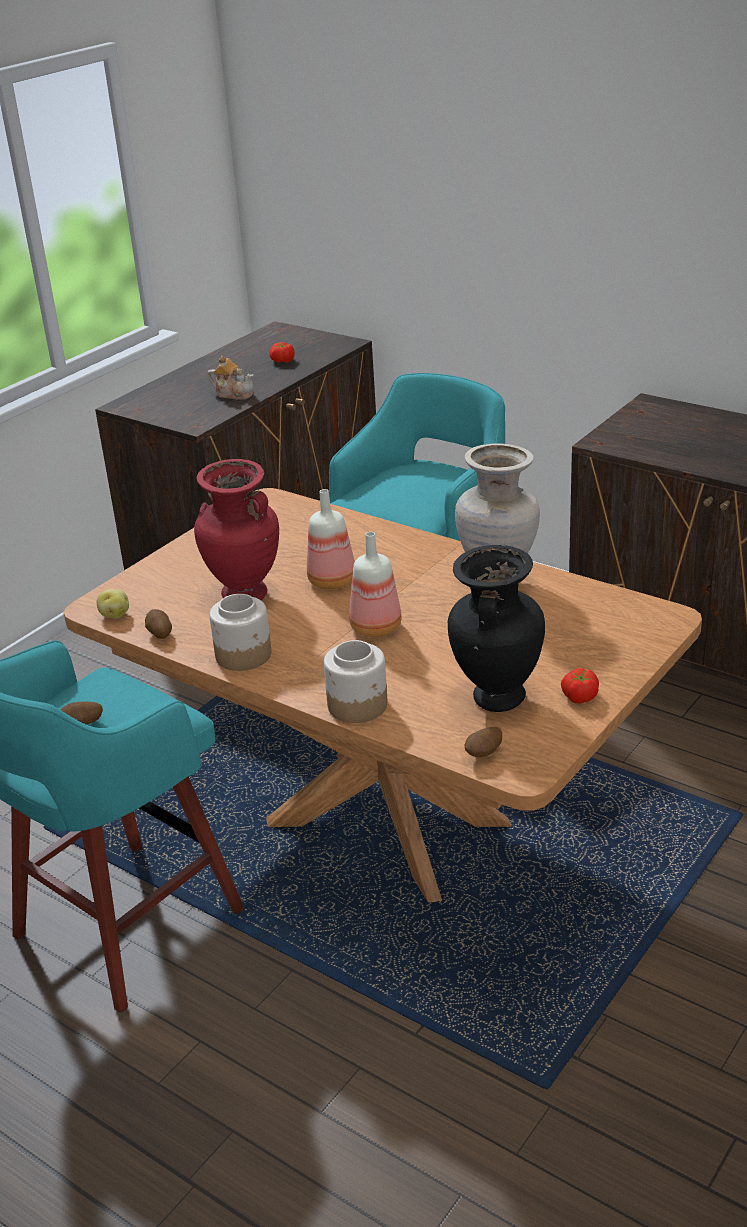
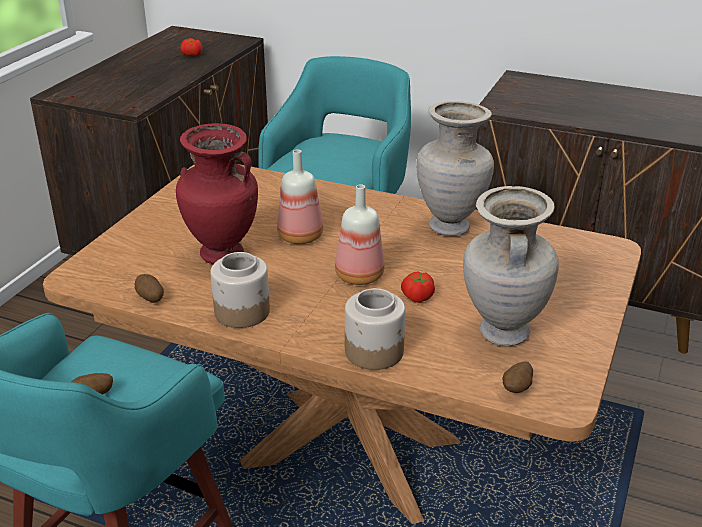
camera: 15 degrees left, 0 degrees up
potato [97,589,129,619] -> none
teapot [208,356,254,400] -> none
black vase [448,545,545,712] -> beige vase [463,186,559,346]
tomato [561,668,599,704] -> tomato moved to [401,271,435,303]

